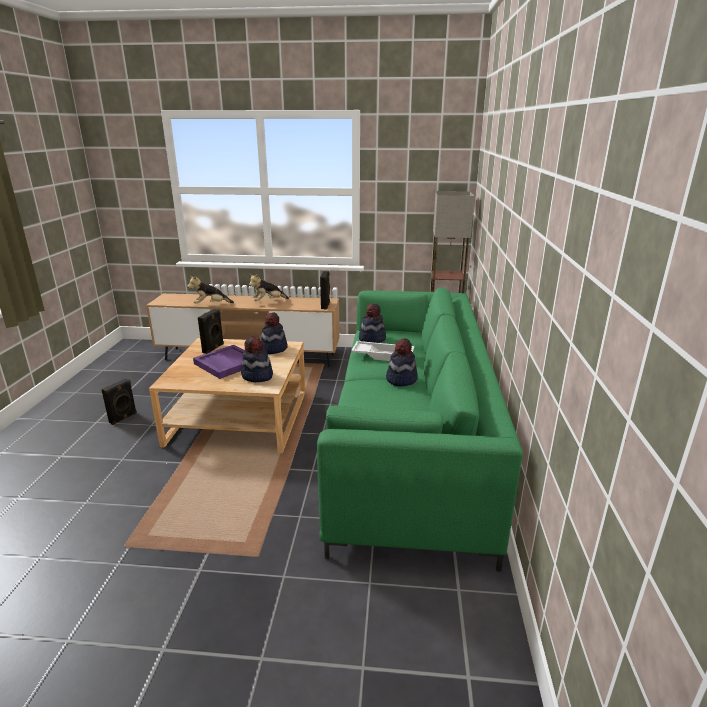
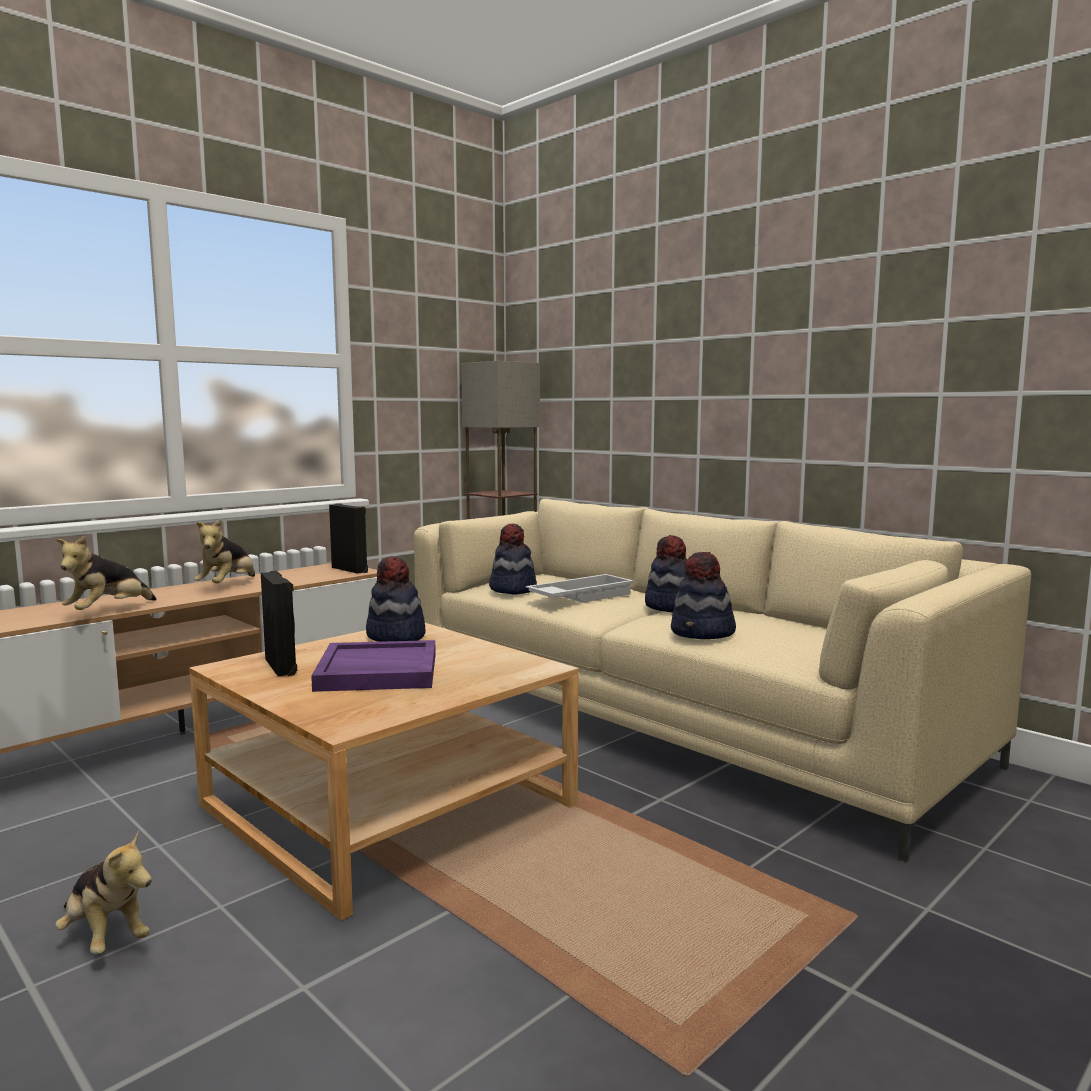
camera: 50 degrees left, 15 degrees down
black speaker [101,379,137,425] -> plush toy [55,830,152,954]
hat [241,336,273,382] -> hat moved to [671,552,736,639]
green sofa [317,288,523,572] -> beige sofa [414,499,1031,862]

